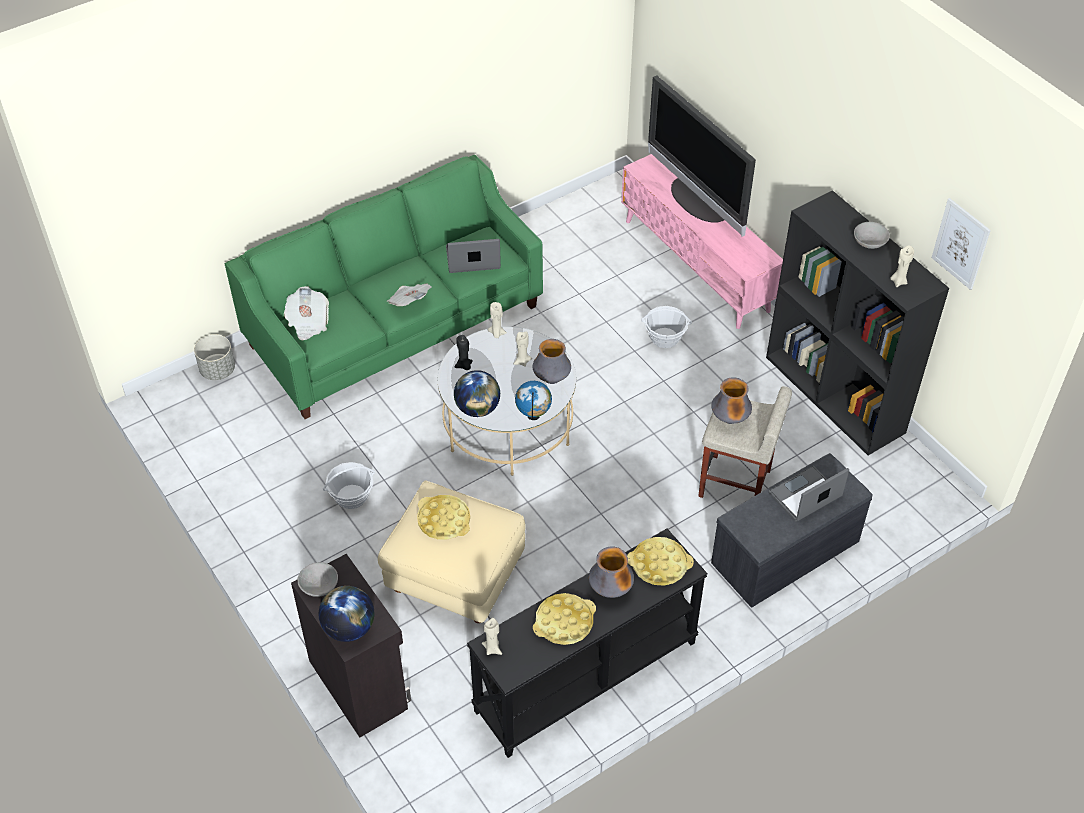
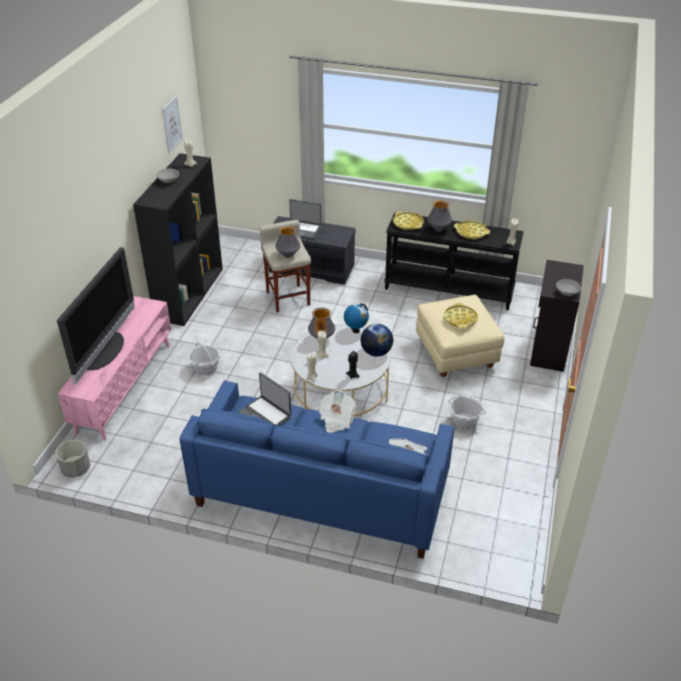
camera: 130 degrees left, 10 degrees down
grey planter [194,335,235,380] -> grey planter moved to [56,440,90,477]
green sofa [224,155,543,419] -> blue sofa [180,380,455,559]
globe [319,586,374,642] -> none

